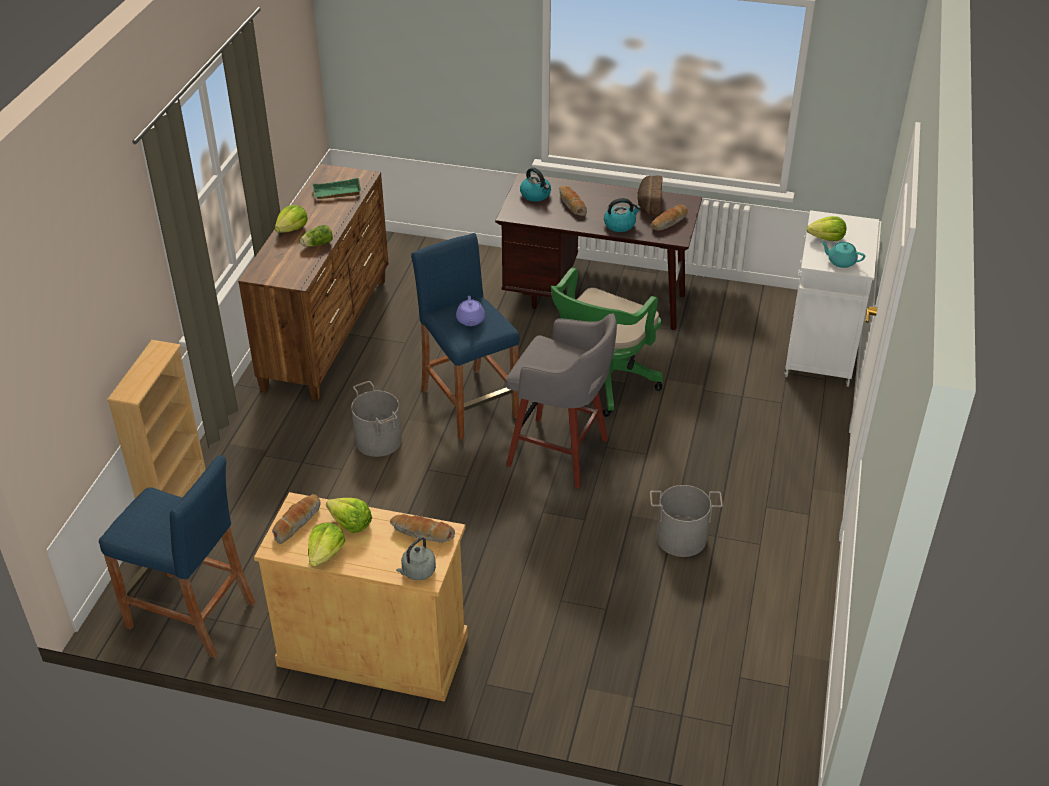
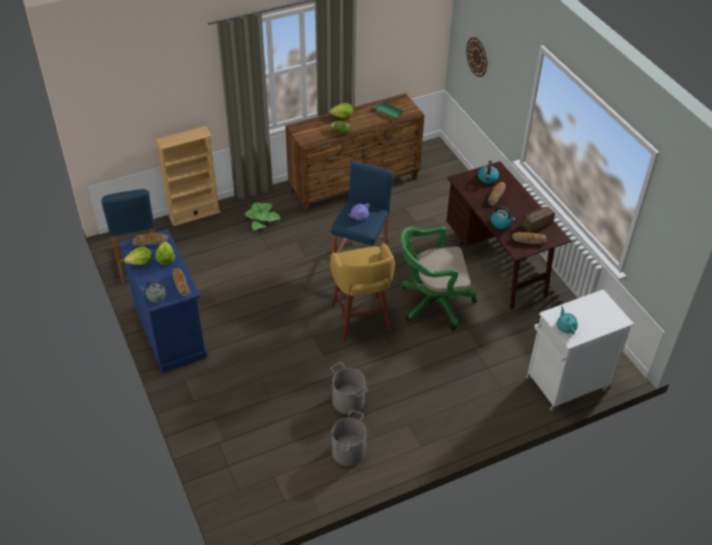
camera: 50 degrees right, 5 degrees up
beige cabinet [254,492,468,702] -> blue cabinet [120,229,207,373]
grey bucket [351,381,402,457] -> grey bucket moved to [332,410,366,466]
grey stool [506,313,617,489] -> yellow stool [330,243,395,341]
lettuce [807,216,847,241] -> none
none -> potted plant [245,203,281,231]
none -> wall clock [466,37,487,77]

